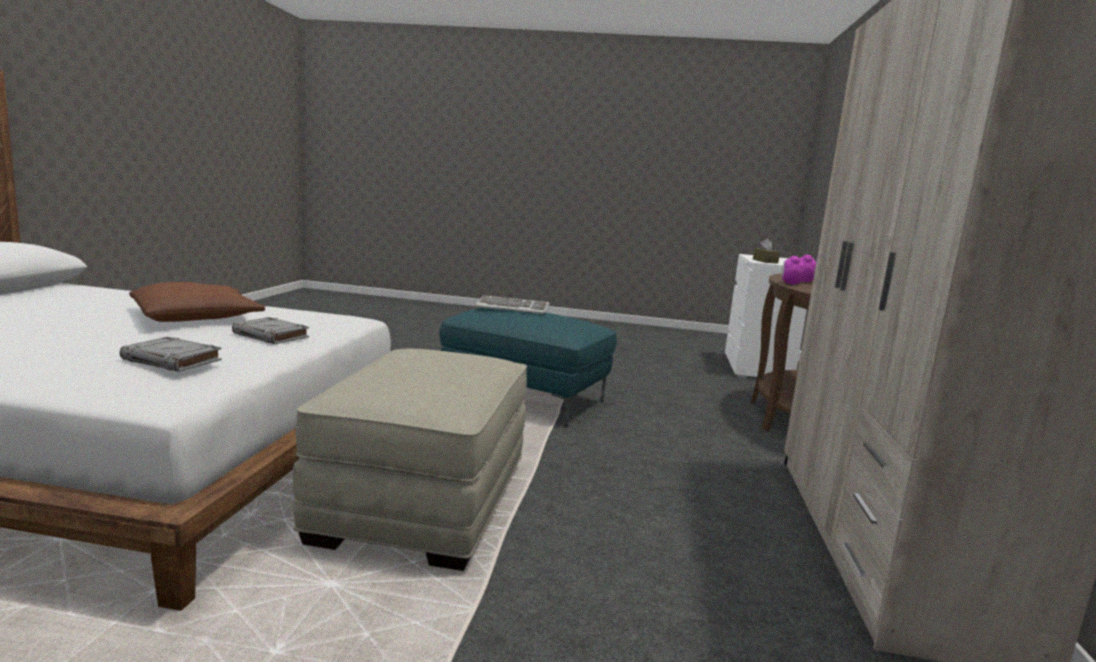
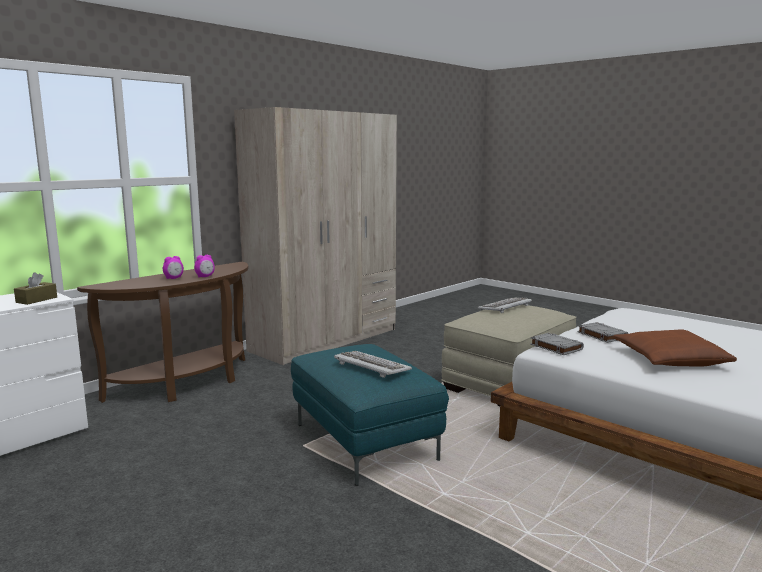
camera: 145 degrees left, 0 degrees up
grey book [120,337,222,372] -> grey book moved to [530,333,584,355]
none -> keyboard [478,297,532,313]

